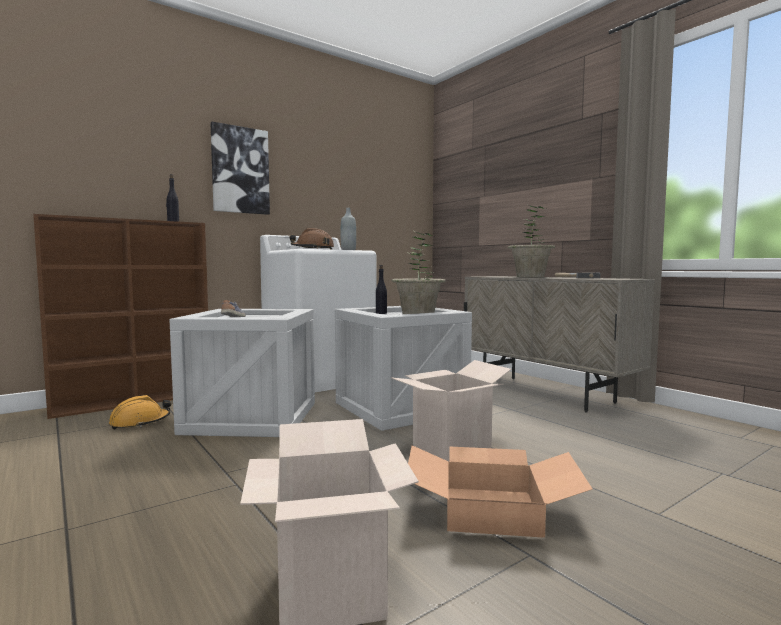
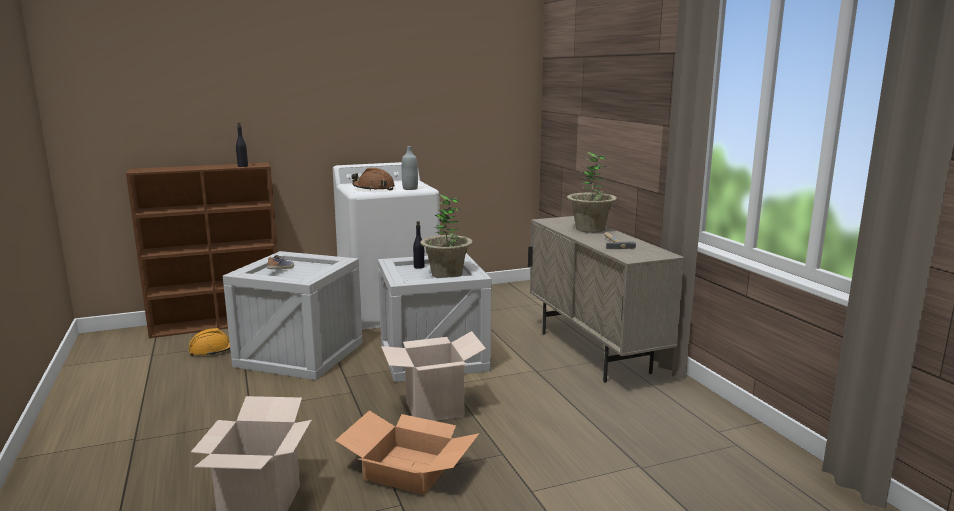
camera: 15 degrees right, 10 degrees up
picture [210,122,270,215] -> none

